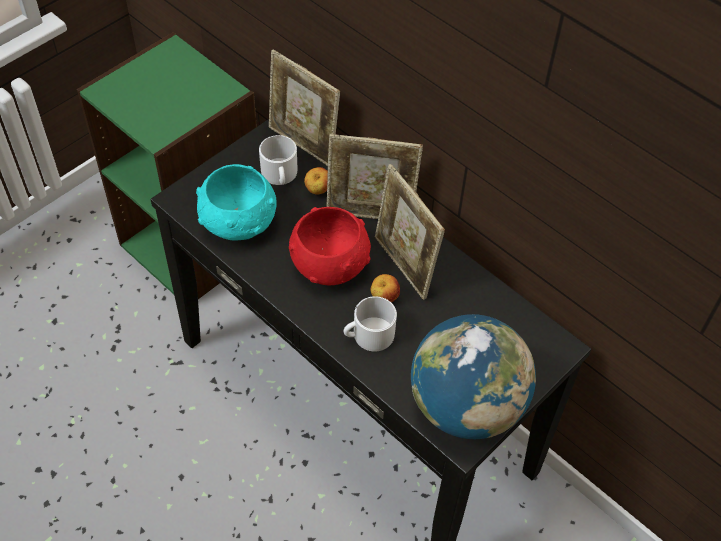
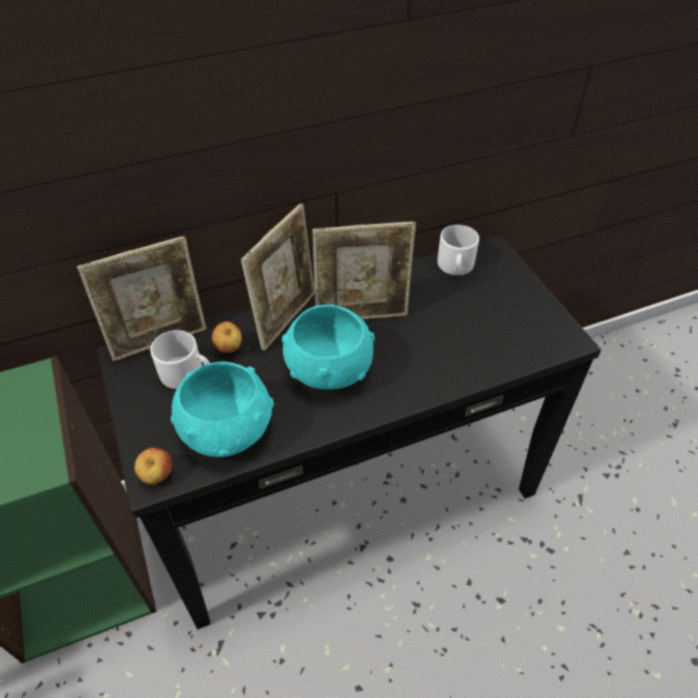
camera: 65 degrees left, 5 degrees down
red bowl [289,207,371,285] -> turquoise bowl [282,304,375,390]
white mug [344,296,397,352] -> white mug moved to [437,225,479,275]
apple [371,274,400,302] -> apple moved to [135,447,172,485]
globe [411,314,536,439] -> none

